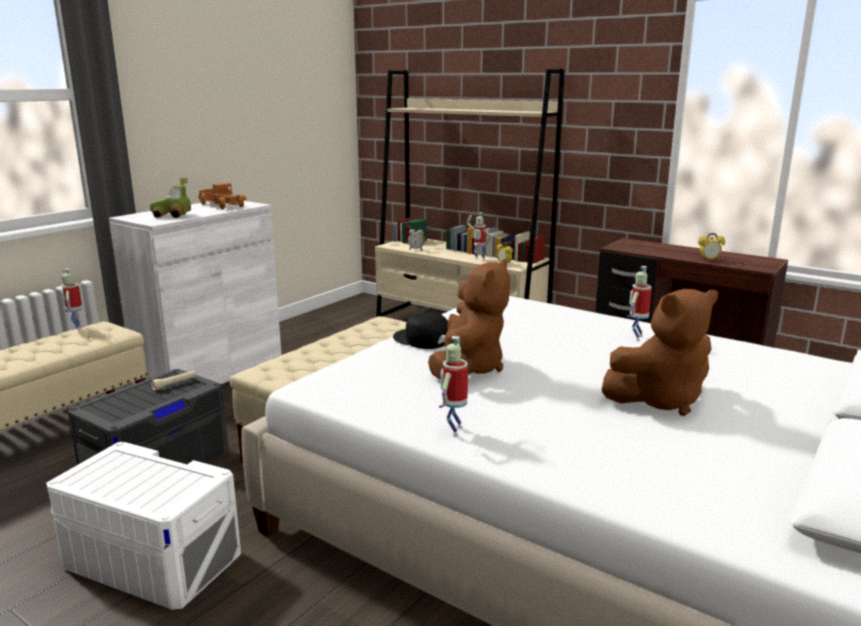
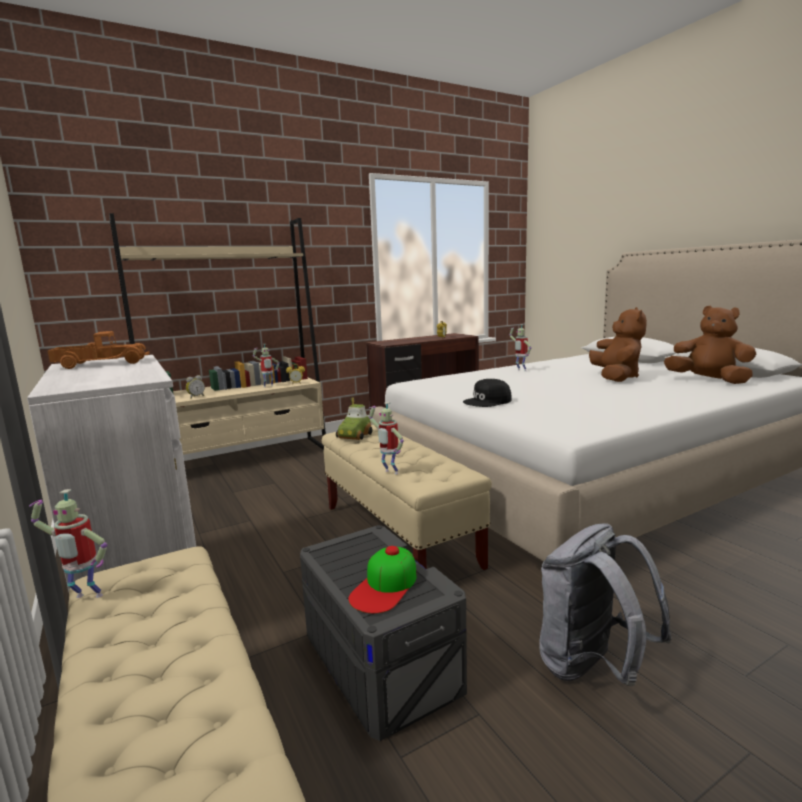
camera: 65 degrees left, 5 degrees down
white storage box [46,442,241,610] -> grey backpack [539,523,672,686]
toy car [150,178,191,218] -> toy car moved to [336,397,373,440]
beige flashlight [151,370,197,391] -> none
brown plush toy [428,259,511,380] -> brown plush toy moved to [664,306,756,384]
toy robot [439,336,468,436] -> toy robot moved to [369,402,404,475]
none -> cap [348,546,417,614]

